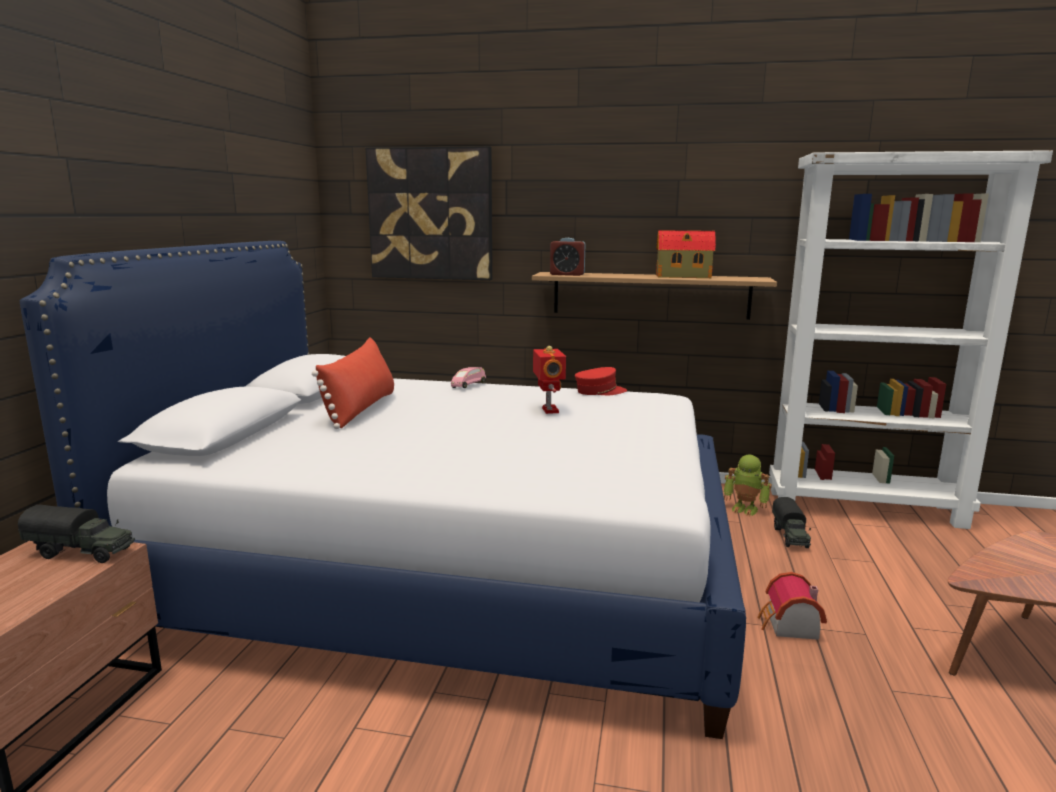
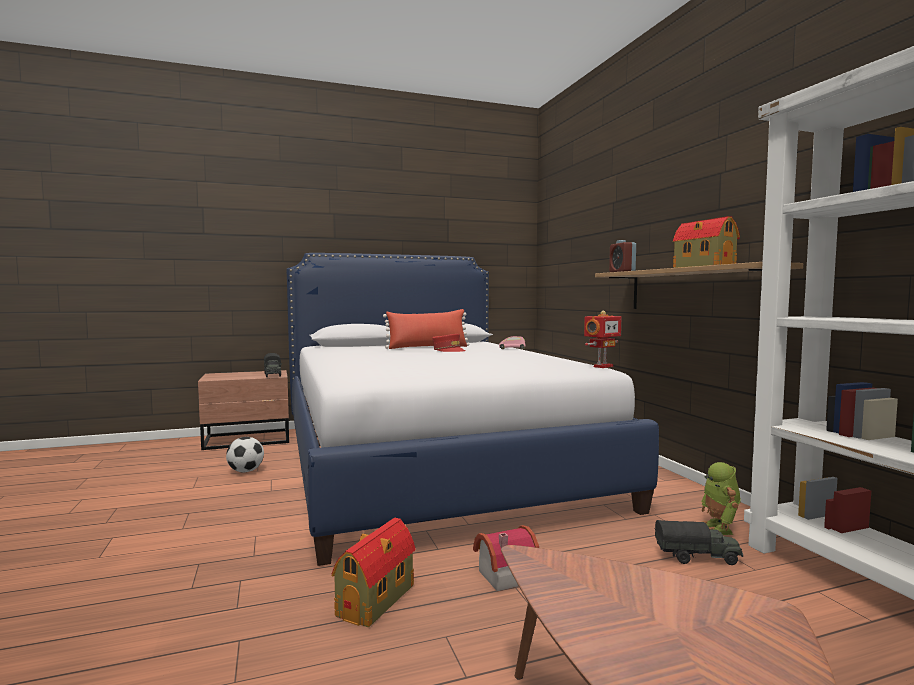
camera: 60 degrees right, 10 degrees down
picture [366,146,492,280] -> none
toy robot [533,346,566,414] -> toy robot moved to [584,311,621,368]
red cap [575,367,627,395] -> red cap moved to [432,334,465,352]
toy truck [772,497,811,548] -> toy truck turned 150 degrees counterclockwise [655,520,743,565]
none -> football [226,437,264,472]
none -> toy house [331,518,415,627]

